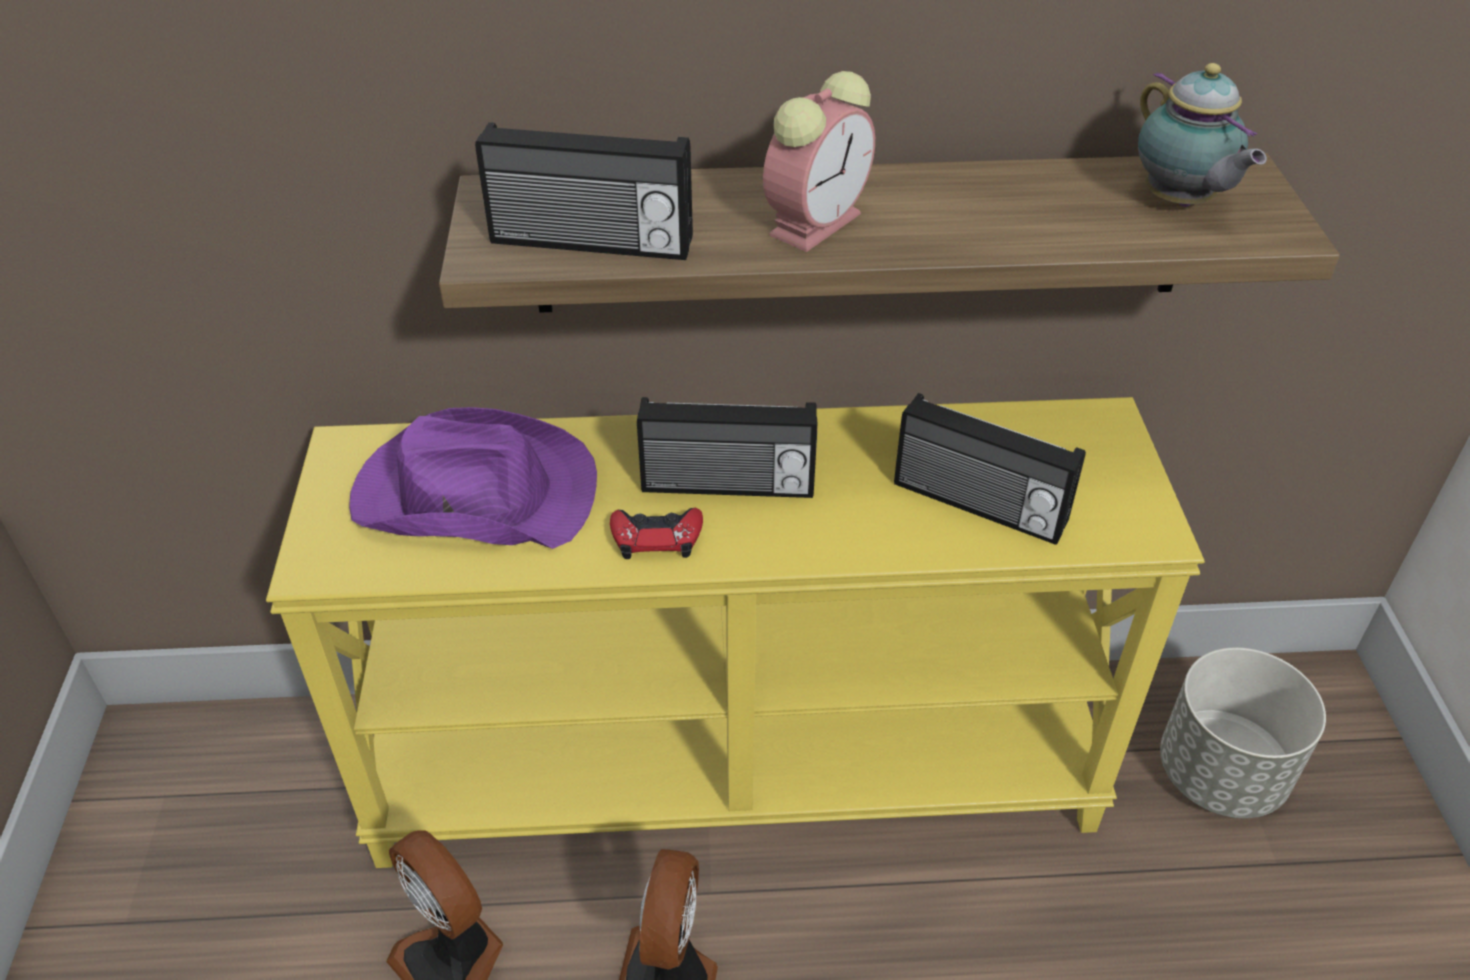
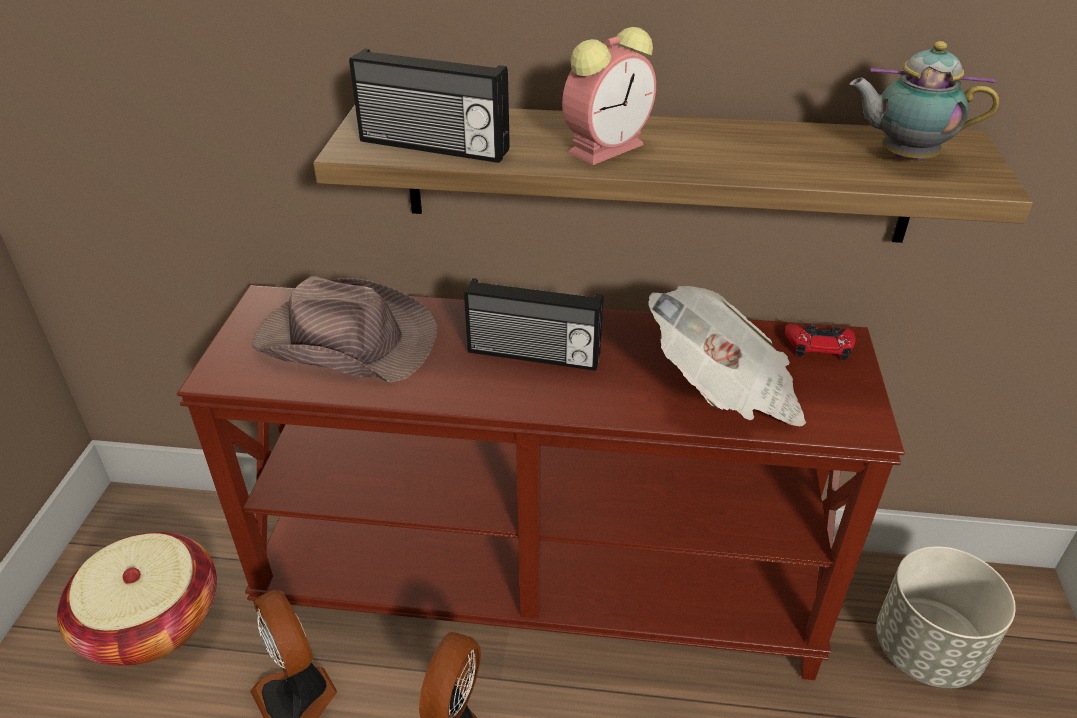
camera: 10 degrees right, 5 degrees down
yellow console table [266,397,1205,868] -> brown console table [177,285,905,680]
purple hat [349,407,597,549] -> brown hat [252,276,438,383]
red game controller [610,508,703,559] -> red game controller moved to [785,324,855,361]
radio [894,393,1086,545] -> newspaper [648,286,806,427]
teapot [1138,63,1267,207] -> teapot turned 120 degrees clockwise [849,41,999,160]
none -> basket [57,532,217,666]

